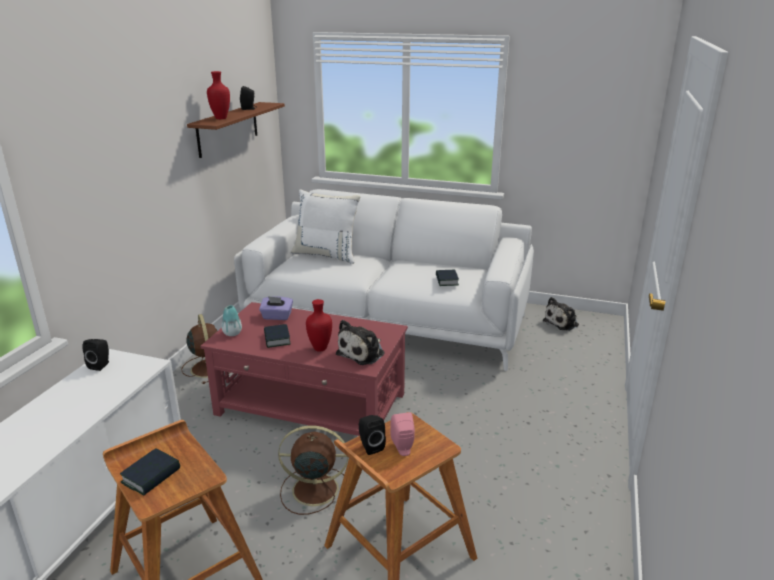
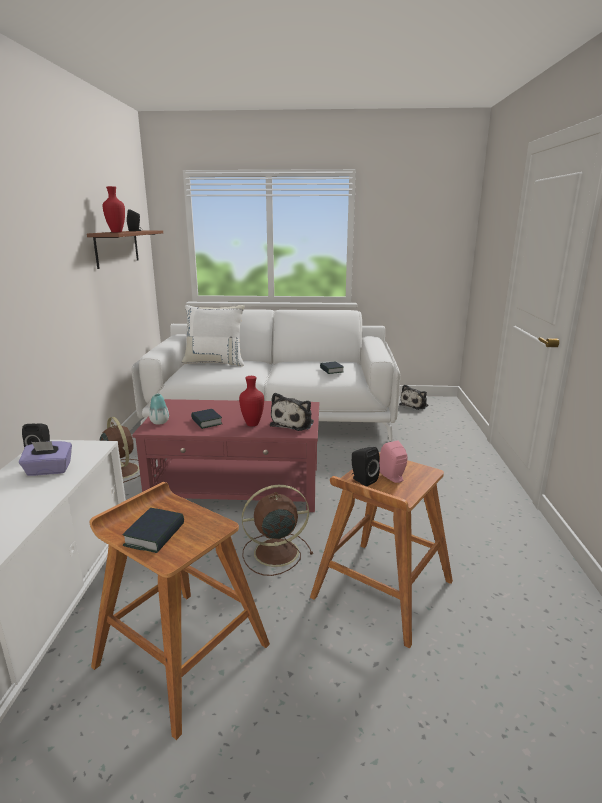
camera: 15 degrees left, 5 degrees down
purple tissue box [259,296,293,320] -> purple tissue box moved to [19,441,72,476]

